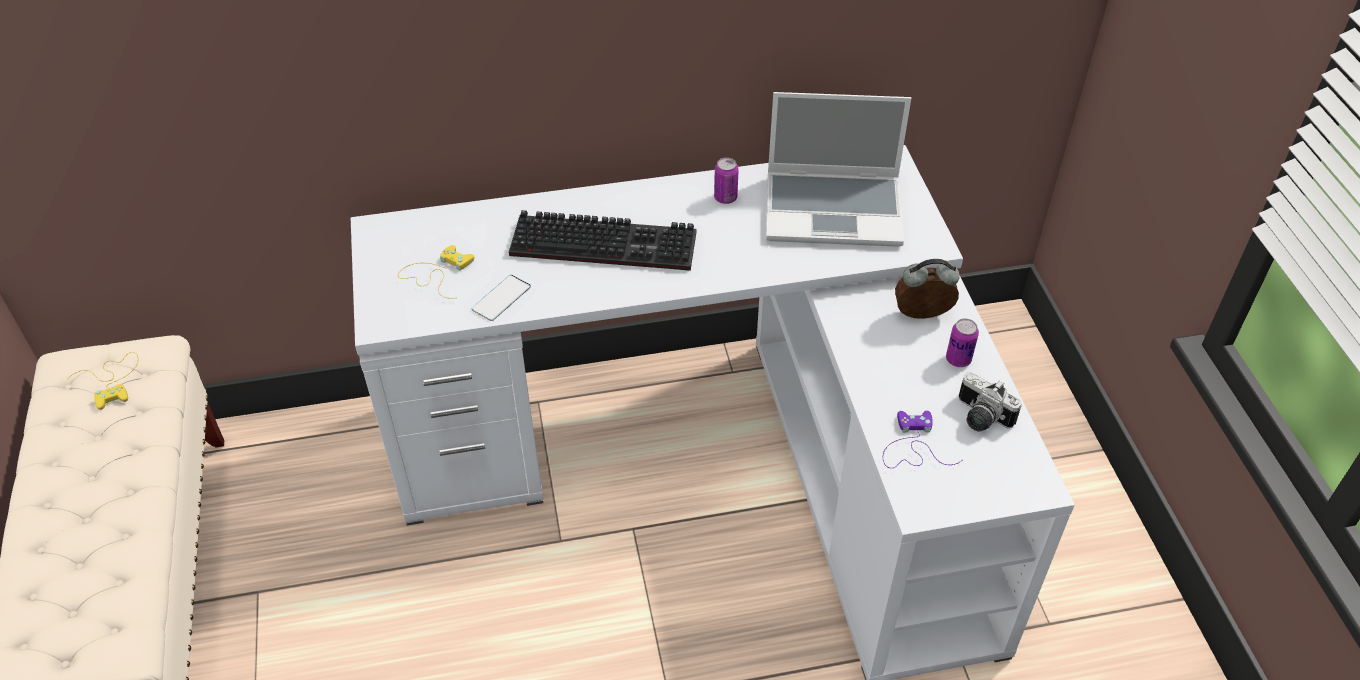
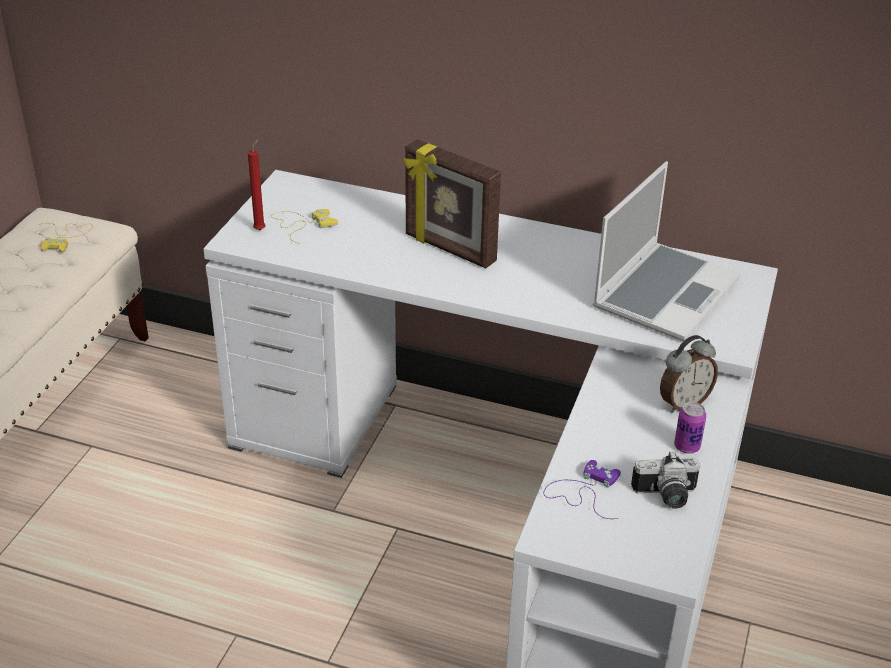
camera: 30 degrees right, 10 degrees down
phone [472,275,531,321] -> none
keyboard [509,210,696,271] -> picture frame [404,139,501,268]
can [714,157,739,204] -> none
laptop [766,92,911,247] -> laptop turned 90 degrees counterclockwise [593,161,741,341]
alarm clock [895,259,960,319] -> alarm clock turned 120 degrees clockwise [660,335,718,413]
camera [959,372,1022,432] -> camera turned 75 degrees counterclockwise [631,451,700,509]
none -> red candle [248,139,265,230]

